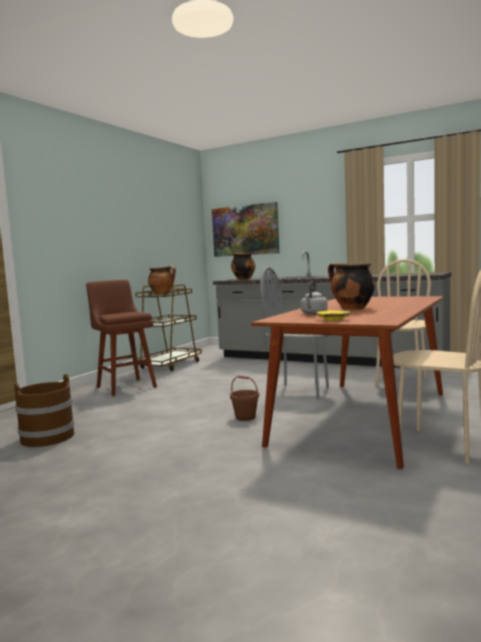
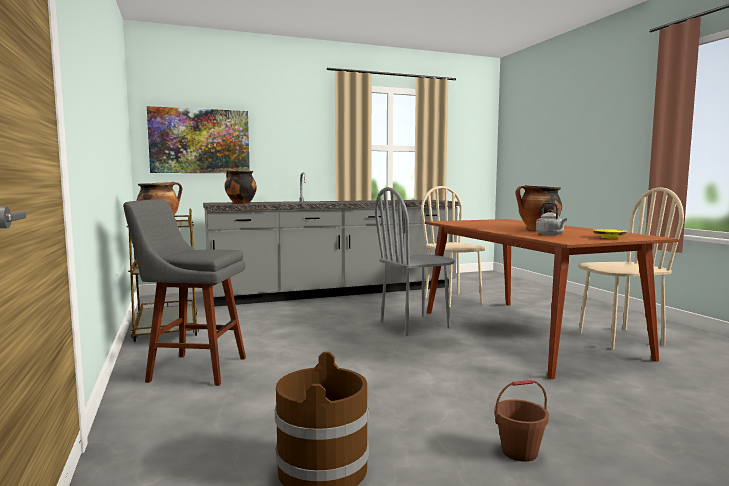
camera: 50 degrees left, 0 degrees up
brown stool [86,280,157,396] -> grey stool [123,199,246,386]
brown bucket [230,376,259,421] -> brown bucket moved to [494,380,549,462]

